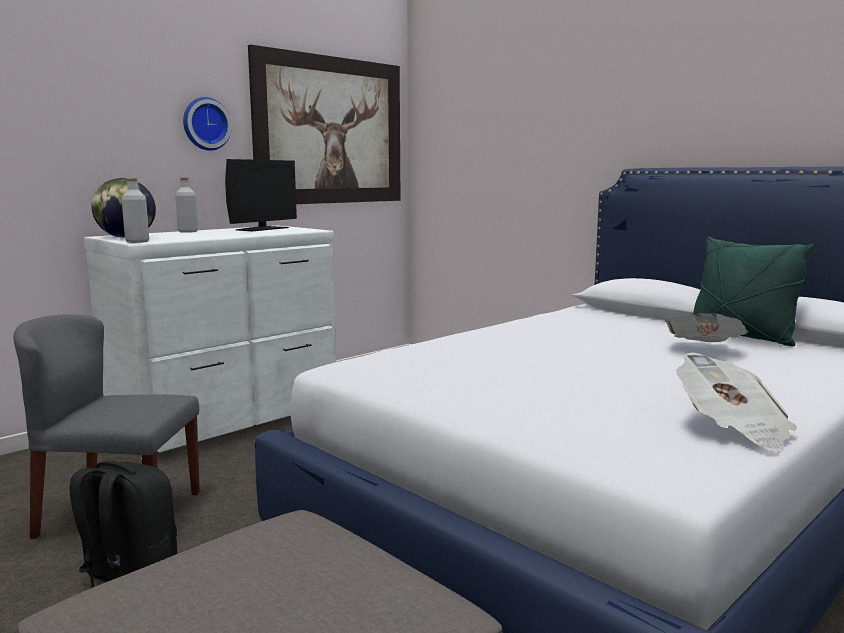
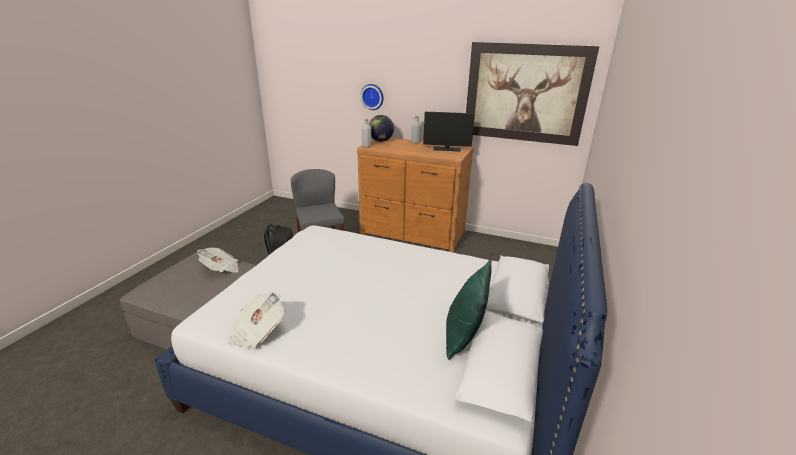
camera: 65 degrees right, 15 degrees up
white dresser [84,226,336,460] -> brown dresser [357,138,474,253]
wall clock [183,97,232,151] -> wall clock moved to [361,84,384,110]
newspaper [665,313,748,342] -> newspaper moved to [197,248,238,273]

